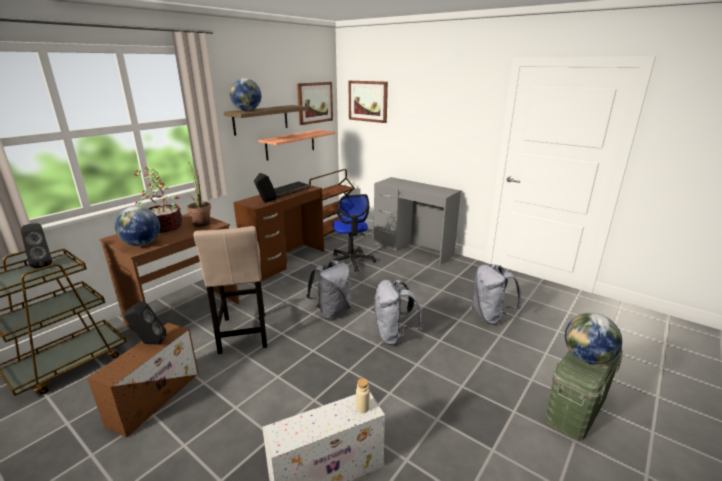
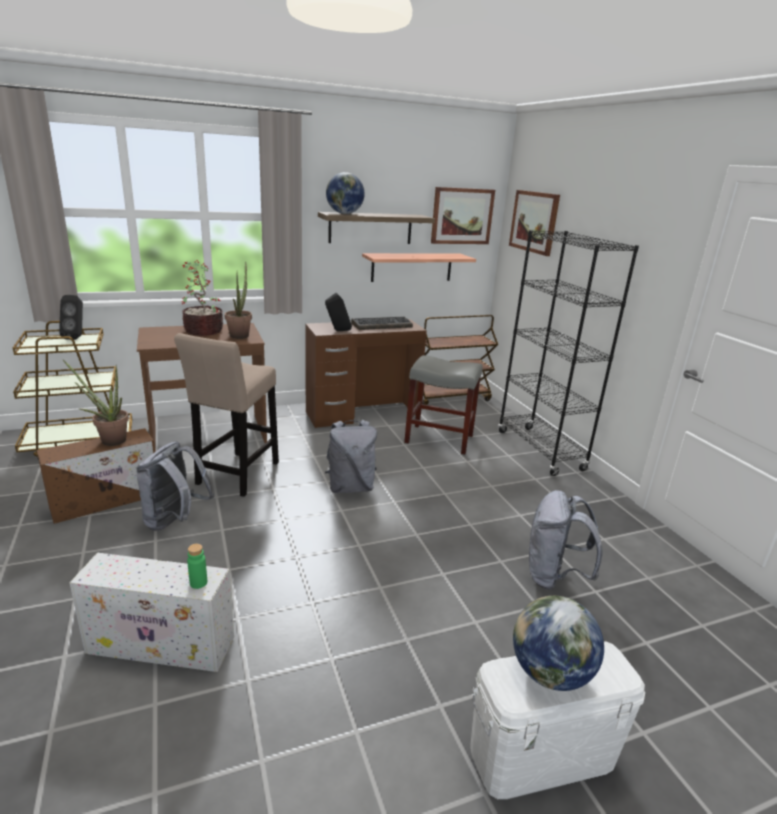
camera: 30 degrees right, 0 degrees up
globe [115,206,160,246] -> none
black speaker [123,301,166,345] -> potted plant [63,360,129,446]
office chair [333,194,376,272] -> grey stool [404,355,483,455]
beige bottle [356,378,369,413] -> green bottle [187,544,207,589]
grey desk [374,177,461,265] -> black bookcase [498,230,639,476]
grey backpack [374,280,423,346] -> grey backpack moved to [137,441,215,531]
green storage box [545,347,623,440] -> white storage box [470,641,645,799]

